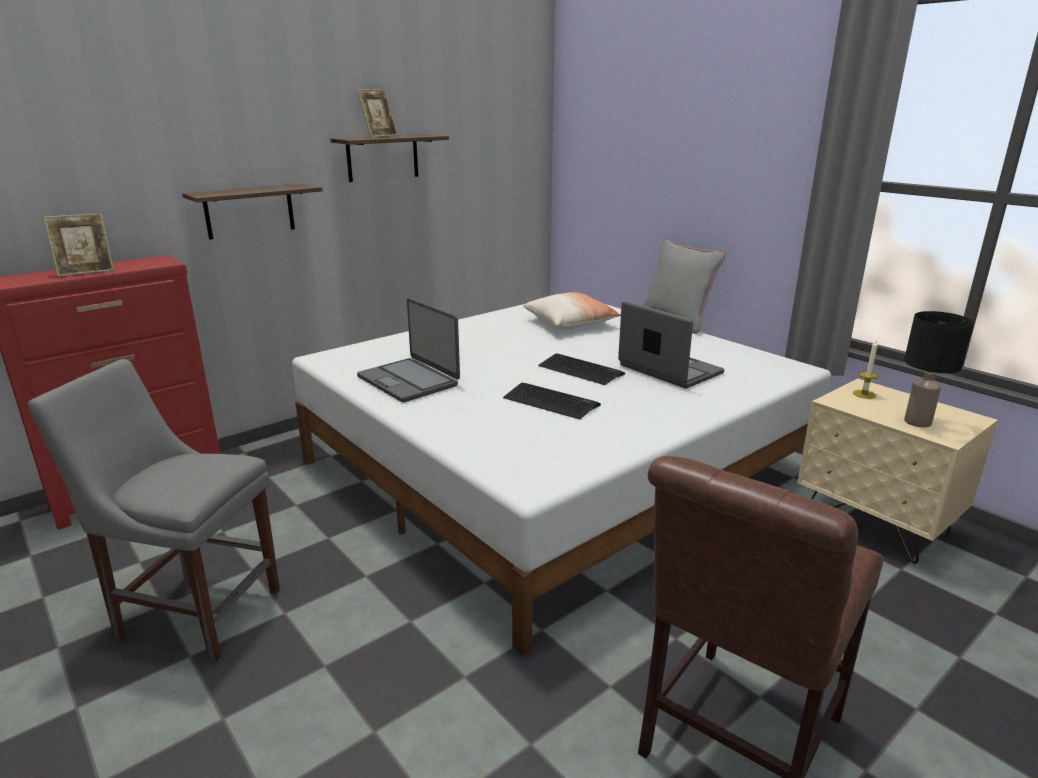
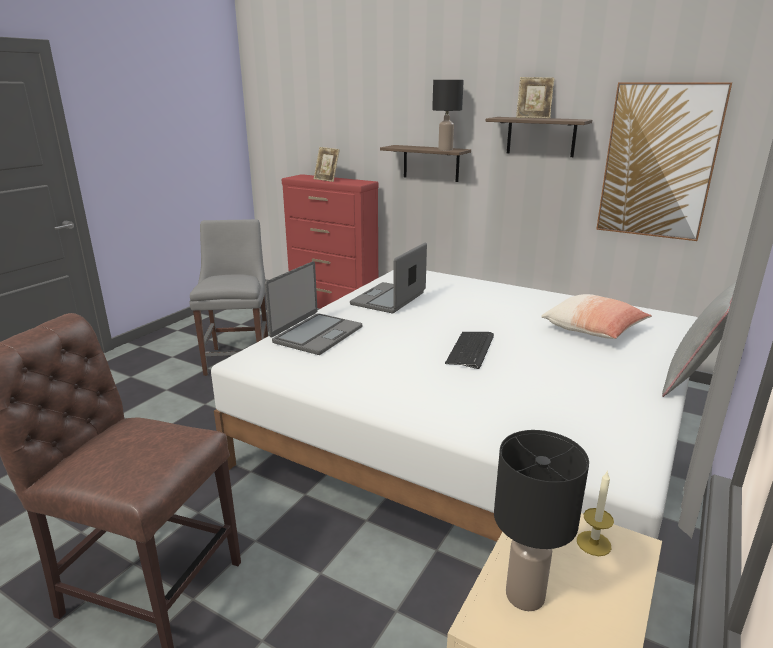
camera: 70 degrees right, 0 degrees up
keyboard [503,383,601,419] -> none
laptop [618,301,724,388] -> laptop moved to [265,261,362,355]
none -> black table lamp [432,80,464,151]
none -> picture [596,82,732,241]

